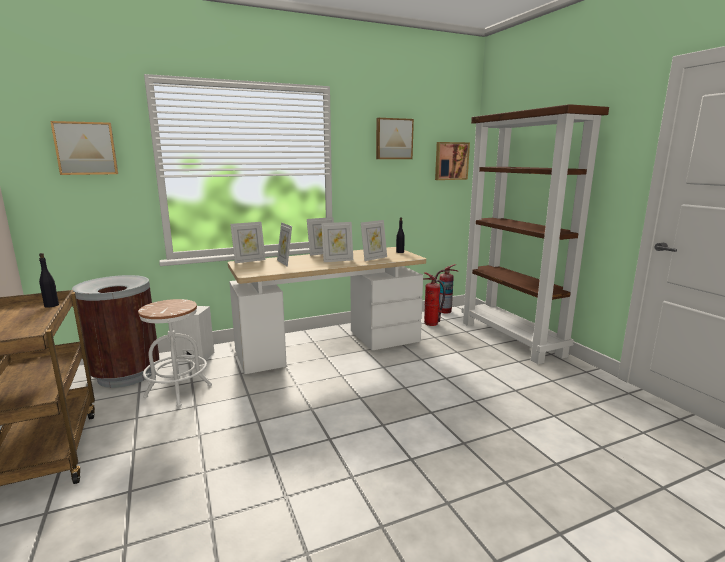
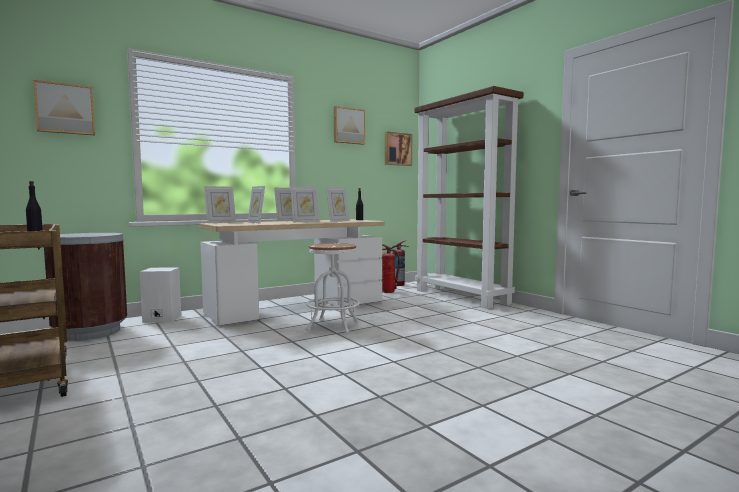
camera: 10 degrees left, 10 degrees down
white stool [138,299,212,407] -> white stool moved to [306,243,360,333]

